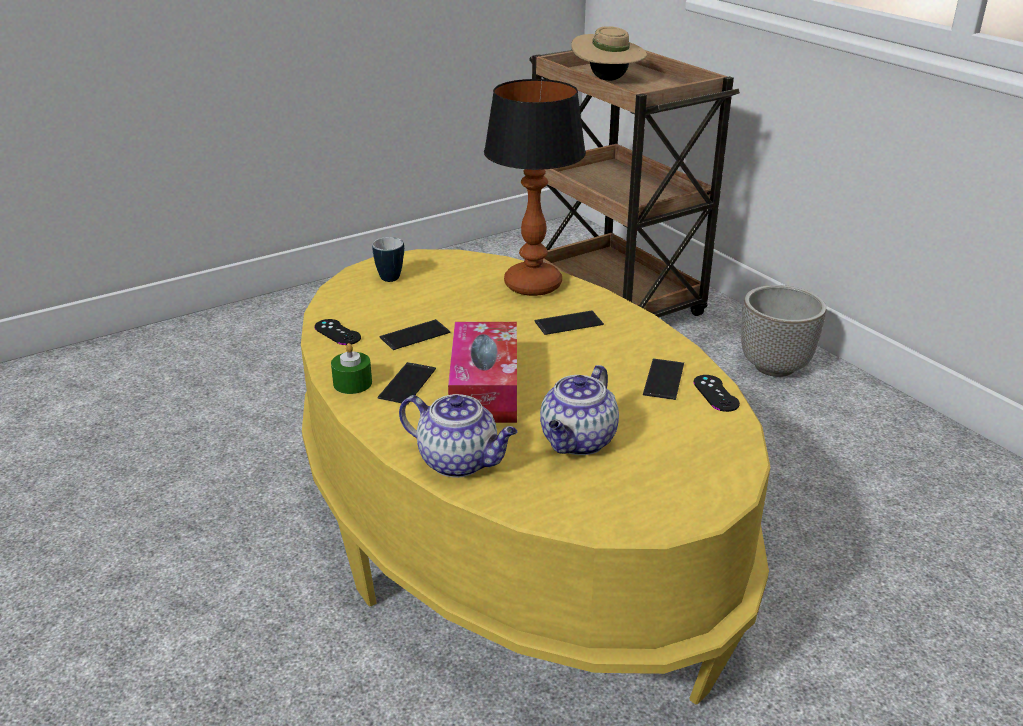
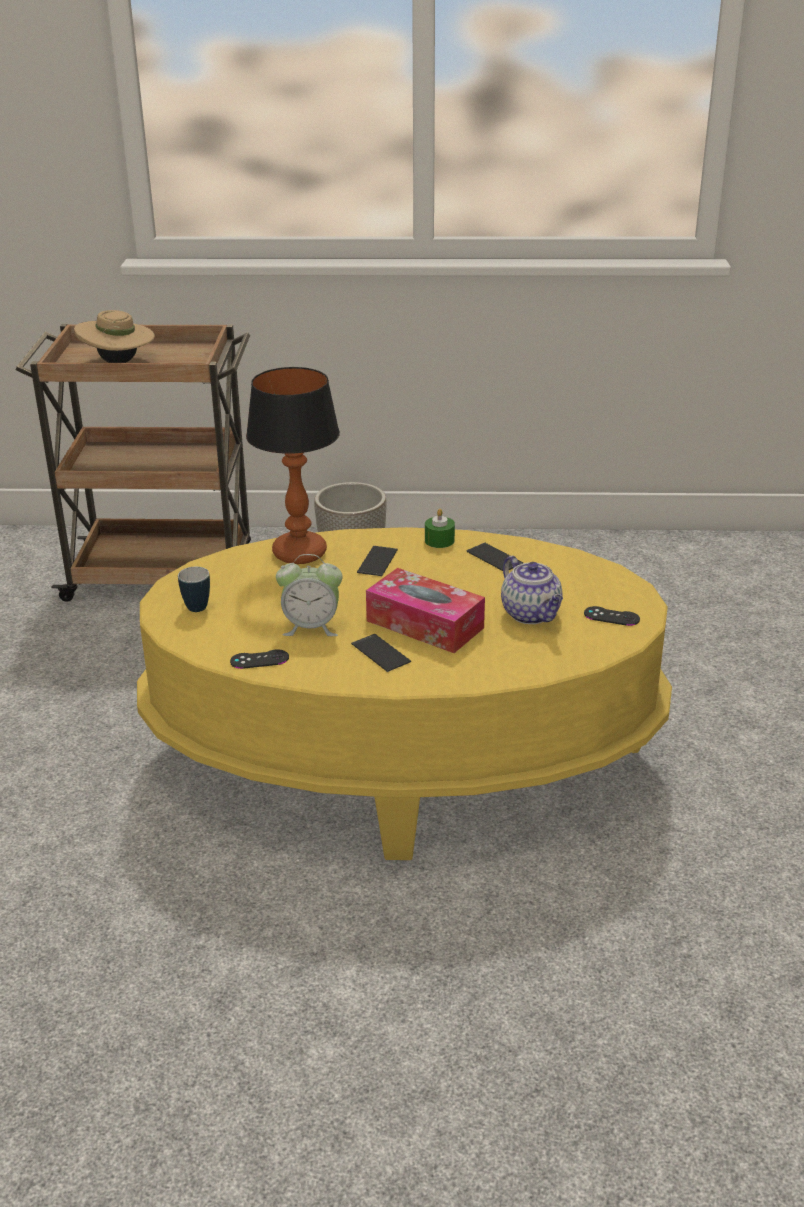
camera: 55 degrees left, 0 degrees up
green candle [331,343,372,394] -> green candle moved to [425,509,455,548]
phone [379,319,450,350] -> alarm clock [276,554,343,636]
teapot [399,394,518,478] -> none
black game controller [694,375,740,412] -> black game controller moved to [584,606,640,626]

